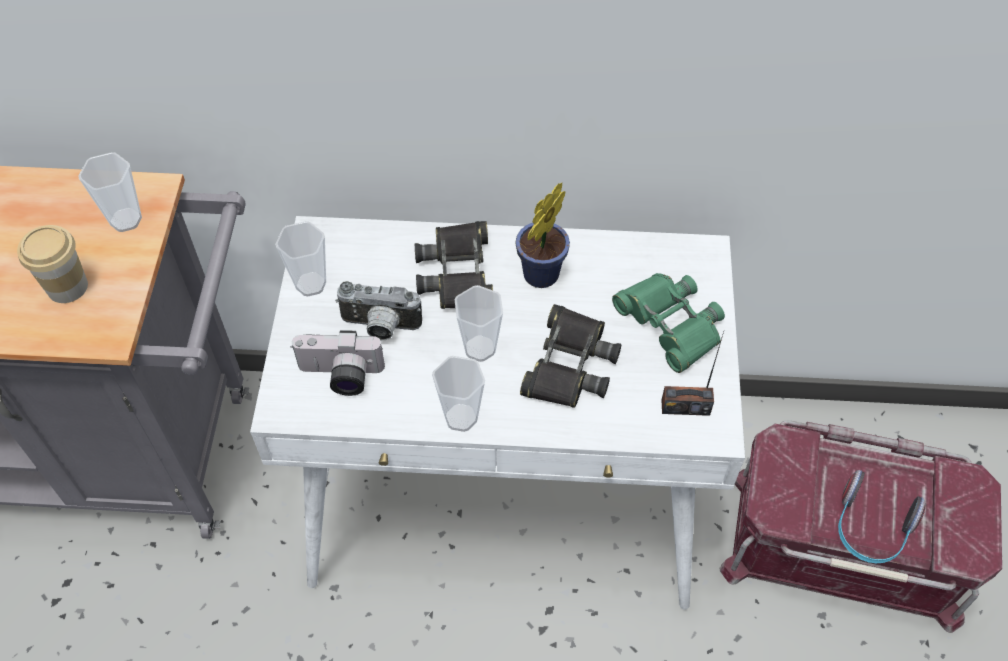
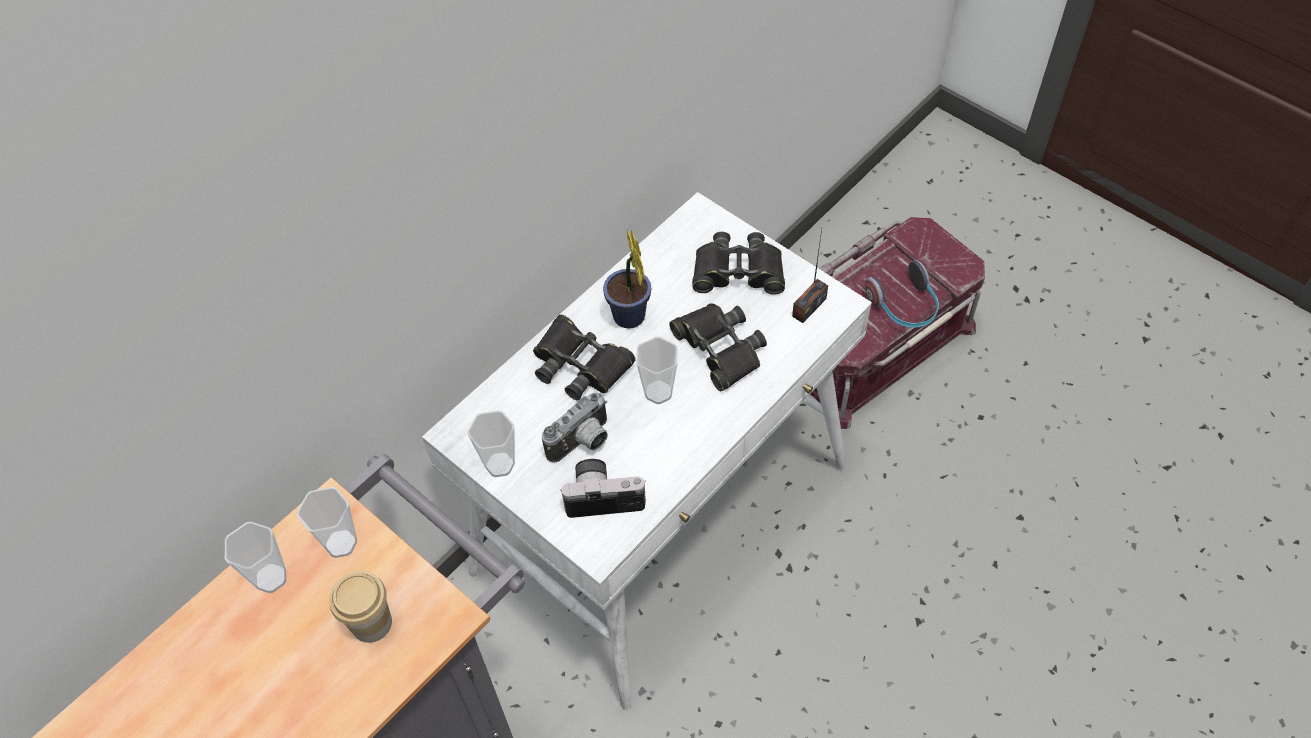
camera: 50 degrees left, 0 degrees up
camera [290,330,385,396] -> camera turned 135 degrees counterclockwise [560,459,646,518]
cup [432,356,485,432] -> cup moved to [225,522,286,593]
green binoculars [612,273,725,373] -> black binoculars [692,232,785,295]

